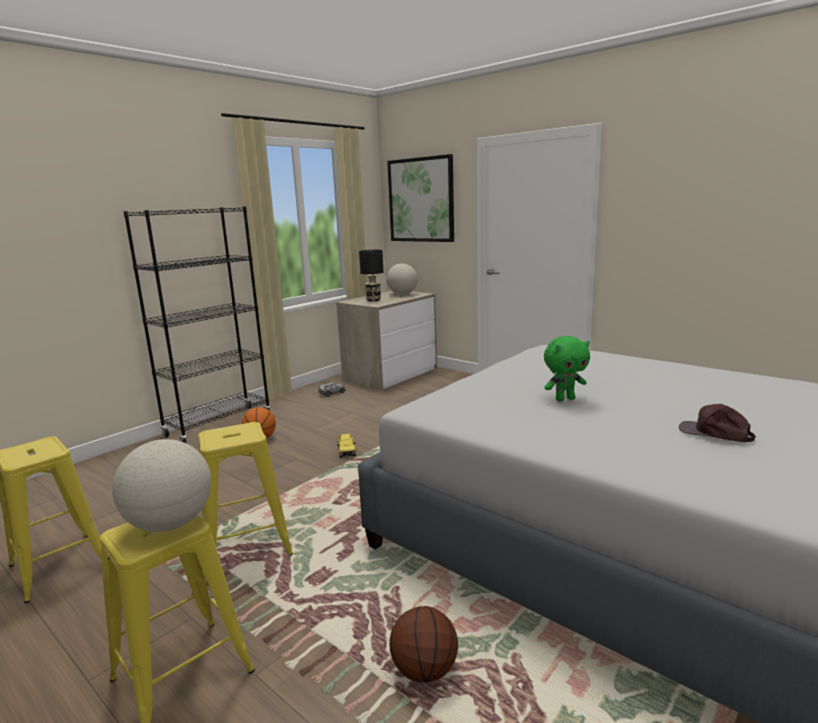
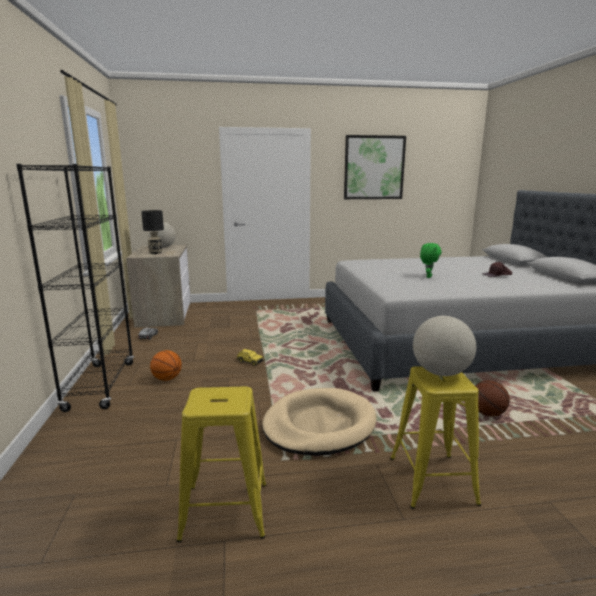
camera: 50 degrees left, 0 degrees up
yellow stool [198,422,293,556] -> beige dog bed [262,388,377,456]
picture [387,154,454,242] -> picture moved to [344,135,406,199]

